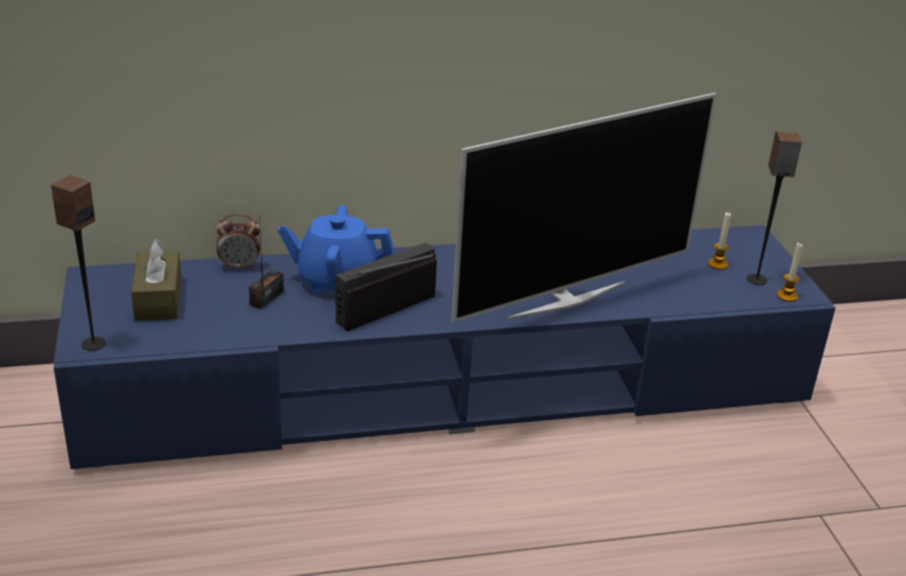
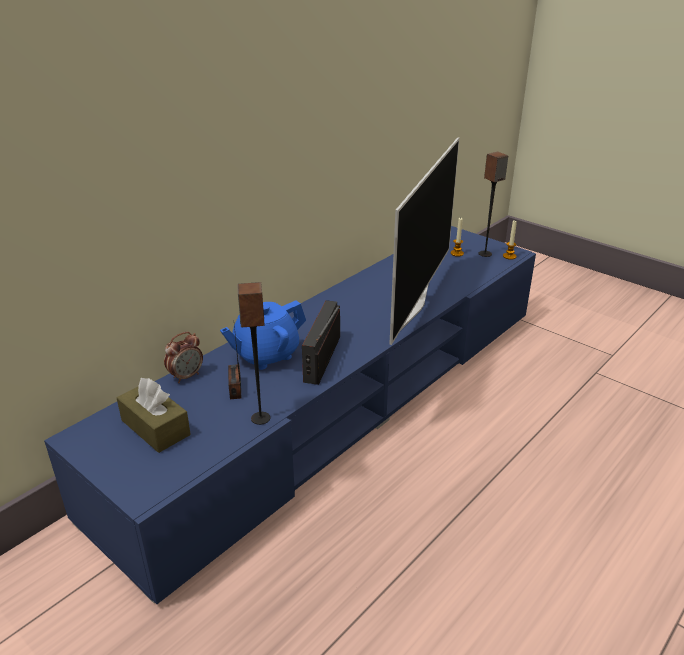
camera: 35 degrees left, 0 degrees up
speaker [51,175,106,351] -> speaker moved to [237,282,270,425]

